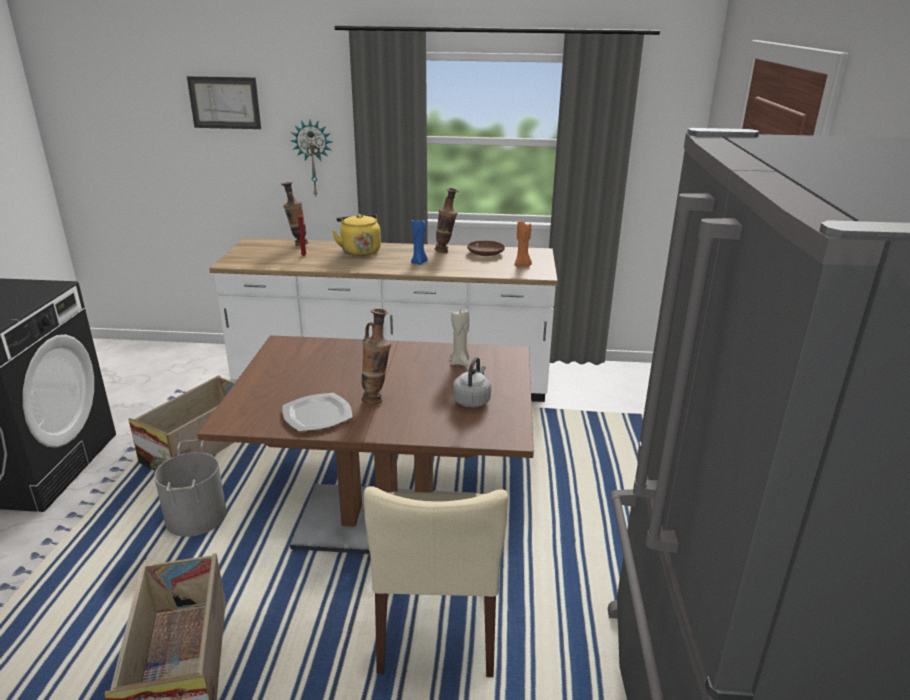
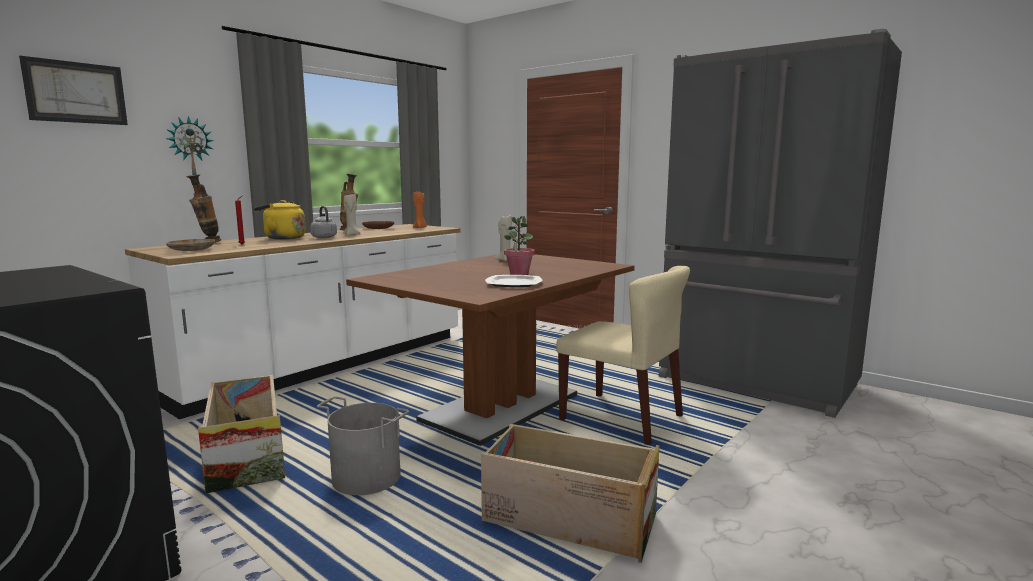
camera: 55 degrees left, 15 degrees down
vase [362,308,391,404] -> potted plant [504,216,535,275]
blue candle [411,219,428,265] -> beige candle [343,193,360,236]
grey kettle [453,357,491,408] -> grey kettle moved to [310,206,337,238]
none -> beige plate [166,239,215,251]

